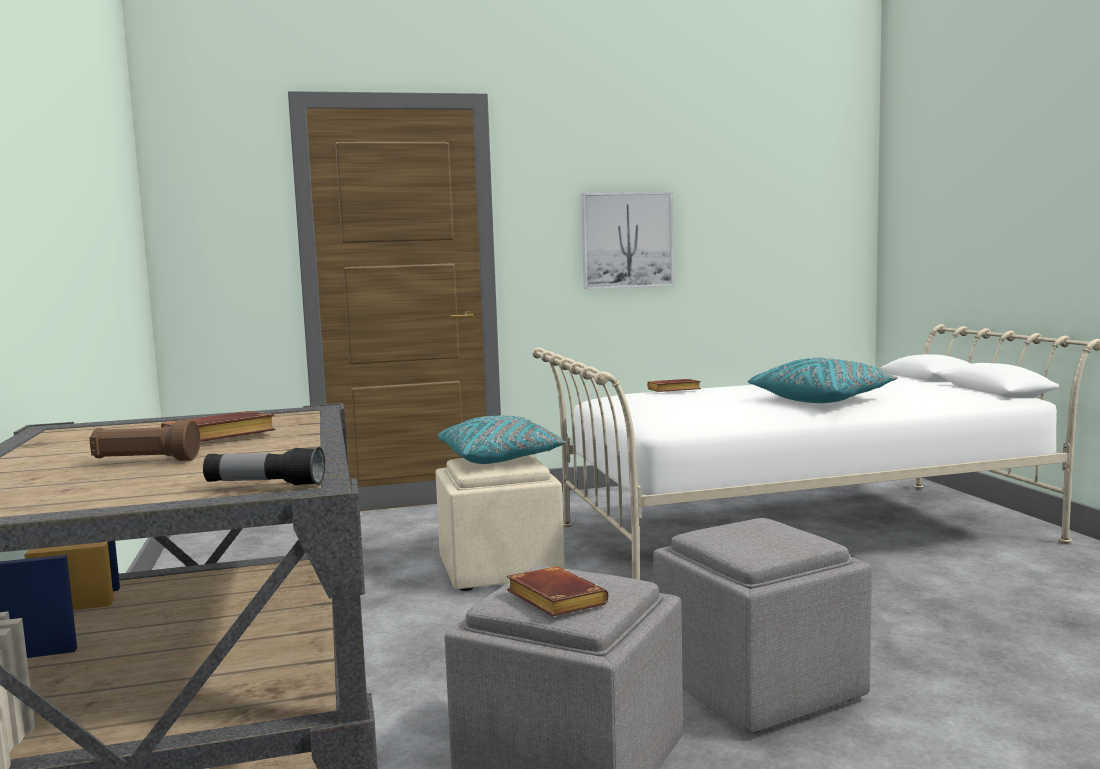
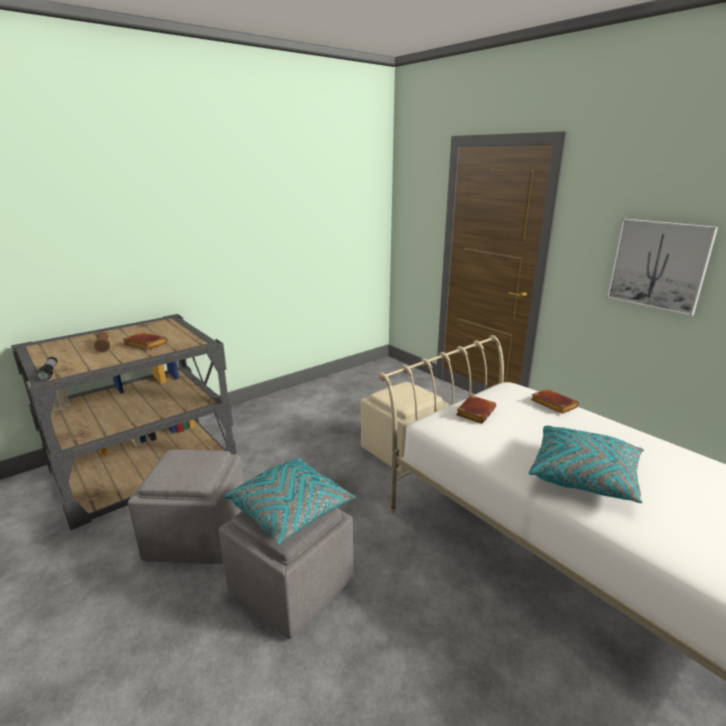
camera: 65 degrees right, 15 degrees up
turquoise pillow [438,415,567,464] -> turquoise pillow moved to [224,458,356,545]
brown book [507,566,608,616] -> brown book moved to [456,395,496,424]

